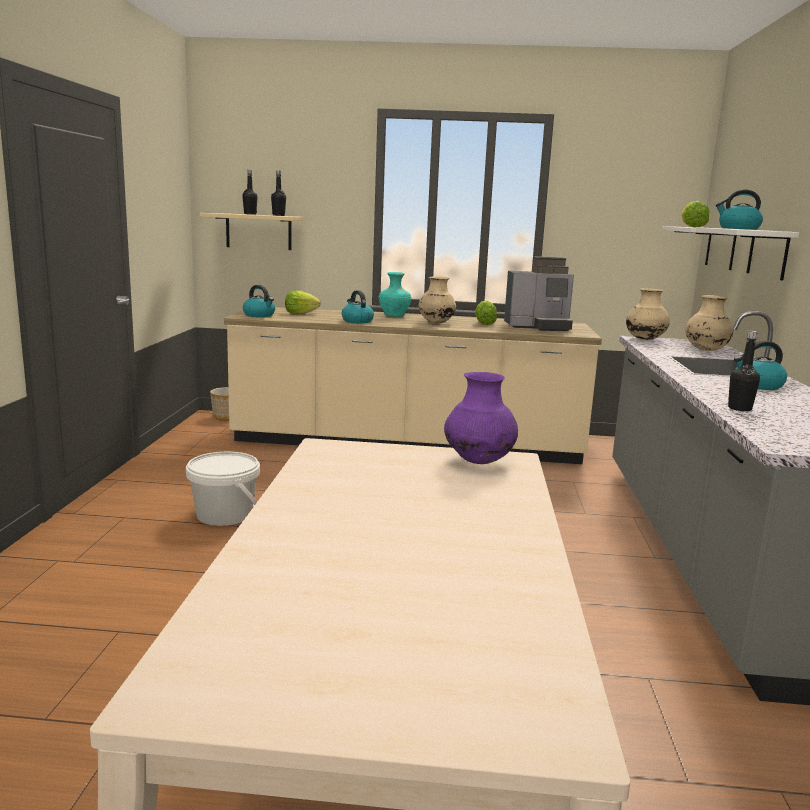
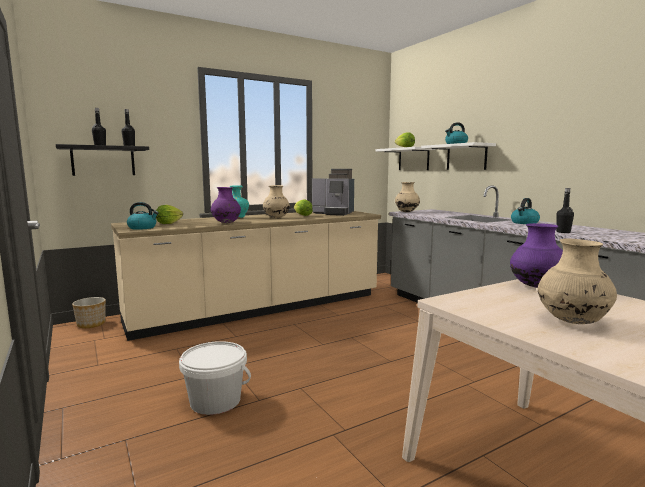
camera: 35 degrees left, 5 degrees down
beige shelf [200,213,304,250] -> black shelf [56,144,149,176]
kettle [342,290,374,323] -> purple vase [211,187,241,223]
coffee machine [504,256,574,331] -> coffee machine turned 60 degrees clockwise [312,169,354,216]
beige vase [685,295,734,351] -> beige vase moved to [538,239,617,324]

